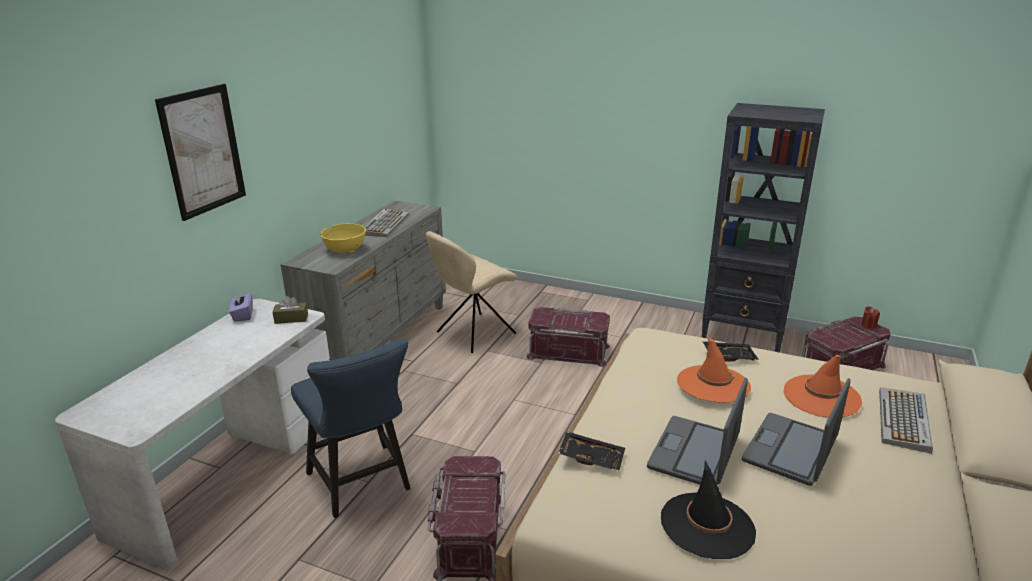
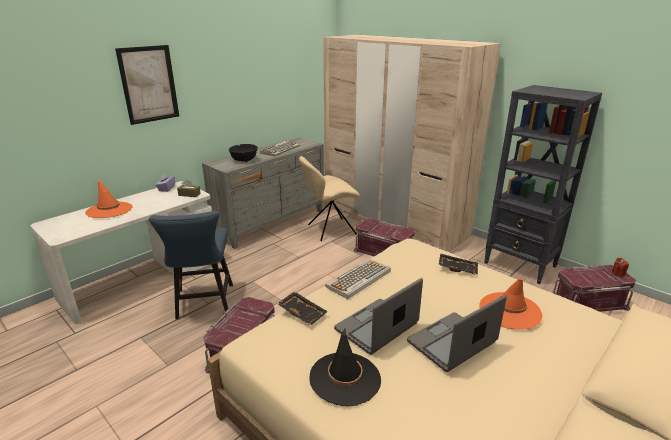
camera: 20 degrees right, 0 degrees up
yellow bowl [320,223,366,253] -> black bowl [229,144,258,162]
orange hat [677,336,751,403] -> orange hat moved to [85,179,133,218]
keyboard [879,387,933,454] -> keyboard moved to [325,259,391,299]
none -> beige wardrobe [323,35,501,252]

